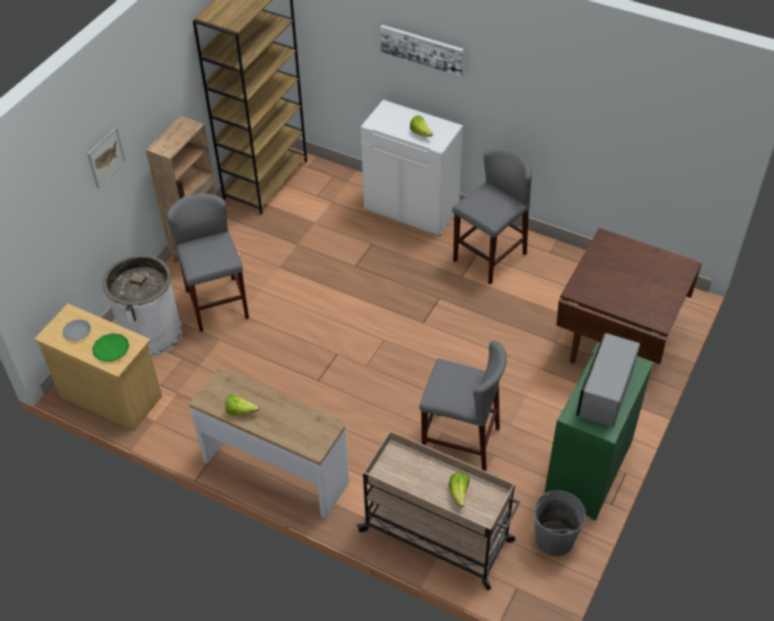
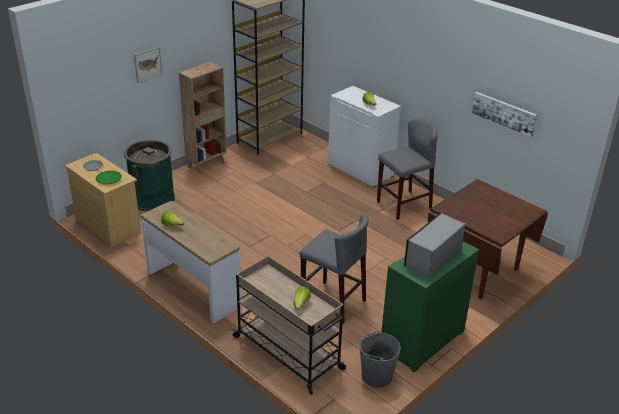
camera: 15 degrees right, 15 degrees down
white trash can [103,255,182,357] -> green trash can [124,140,175,211]
grey stool [167,193,249,332] -> none
picture [380,25,464,76] -> picture moved to [472,92,537,137]

